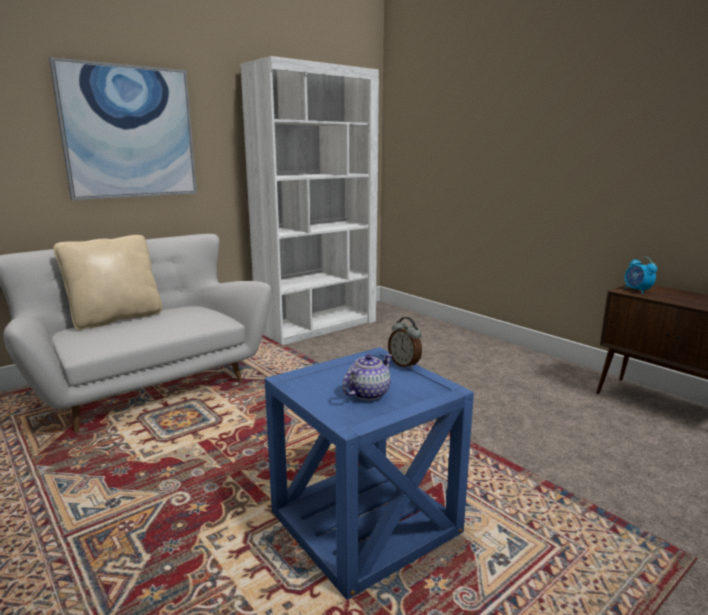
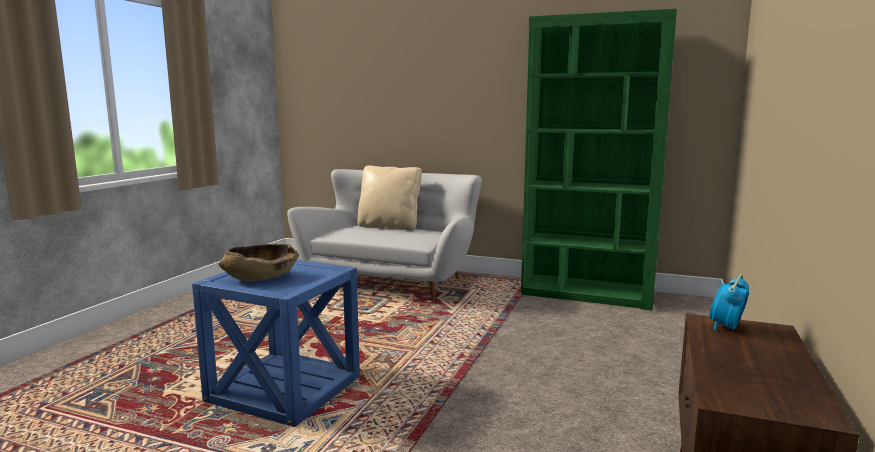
camera: 60 degrees right, 5 degrees down
picture [49,57,197,200] -> none
white bookcase [240,56,379,345] -> green bookcase [521,9,677,311]
teapot [342,354,393,400] -> brown bowl [219,244,299,281]
alarm clock [388,317,422,369] -> none

